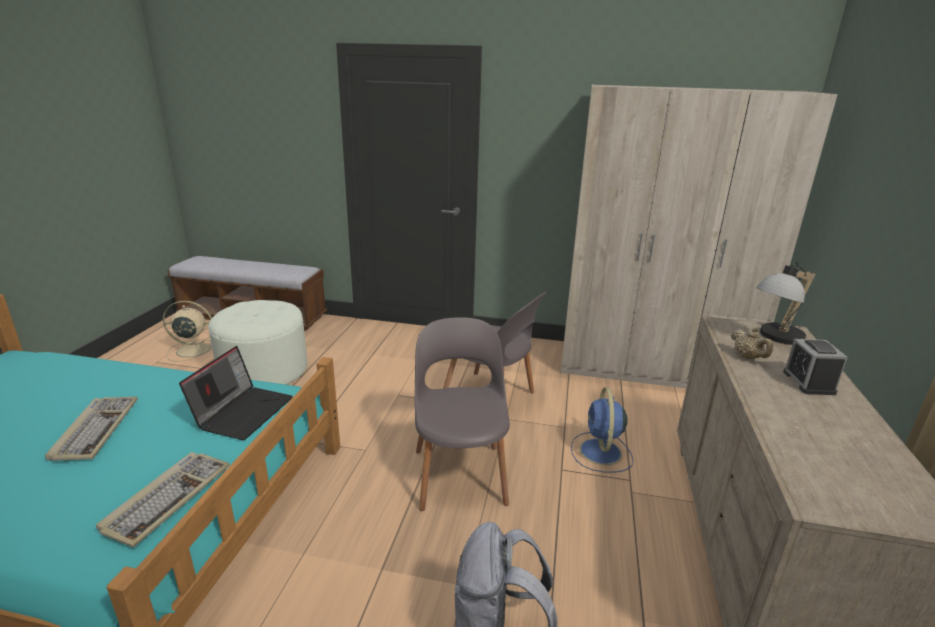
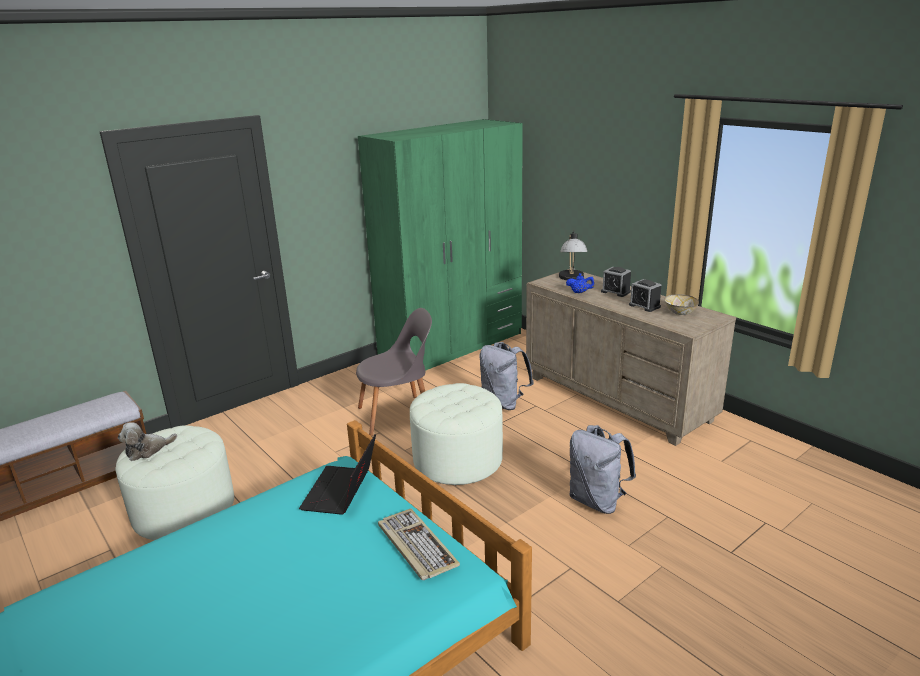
camera: 50 degrees left, 0 degrees up
keyboard [45,397,138,461] -> none
beige fan [163,301,212,362] -> none
laptop [179,346,293,440] -> laptop turned 135 degrees counterclockwise [299,435,376,515]
grey chair [415,317,510,511] -> white ottoman [410,383,503,485]
beige wardrobe [561,85,838,388] -> green wardrobe [358,119,523,371]
blue fan [571,387,633,473] -> grey backpack [480,342,534,410]
beige teapot [731,327,773,359] -> blue teapot [566,273,595,293]
none -> plush toy [118,422,177,461]
none -> alarm clock [629,279,661,312]
none -> bowl [665,294,699,315]

